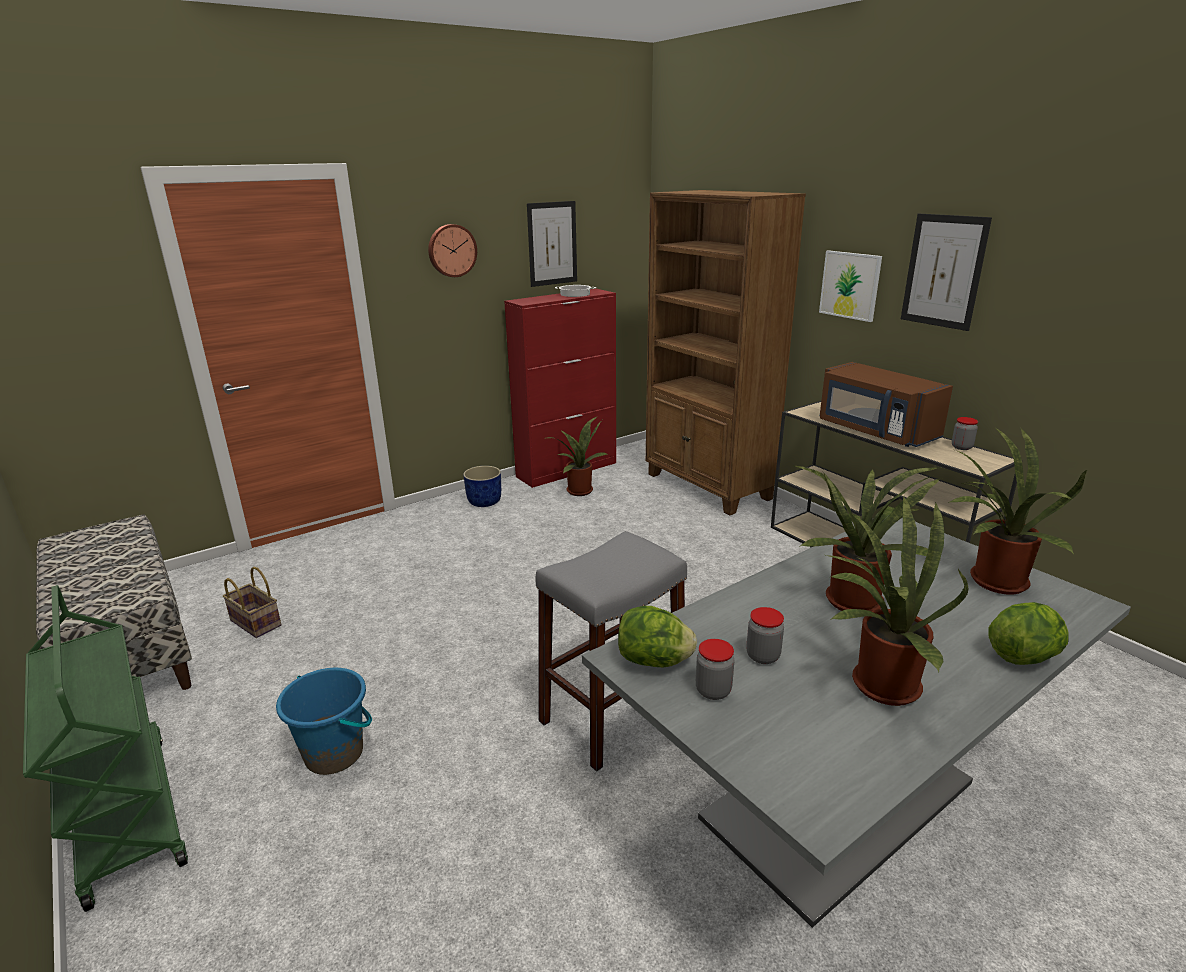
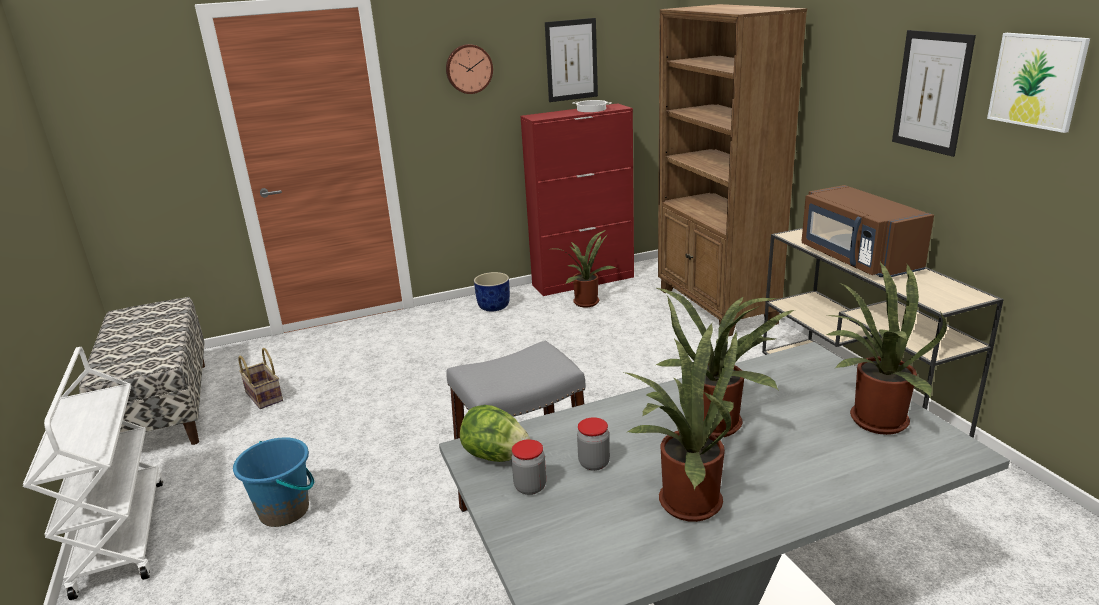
camera: 15 degrees right, 0 degrees up
green cart [23,585,188,912] -> white cart [23,347,163,600]
picture [819,250,882,322] -> picture moved to [987,33,1090,133]
jar [952,417,978,450] -> none
lettuce [988,602,1069,665] -> none

